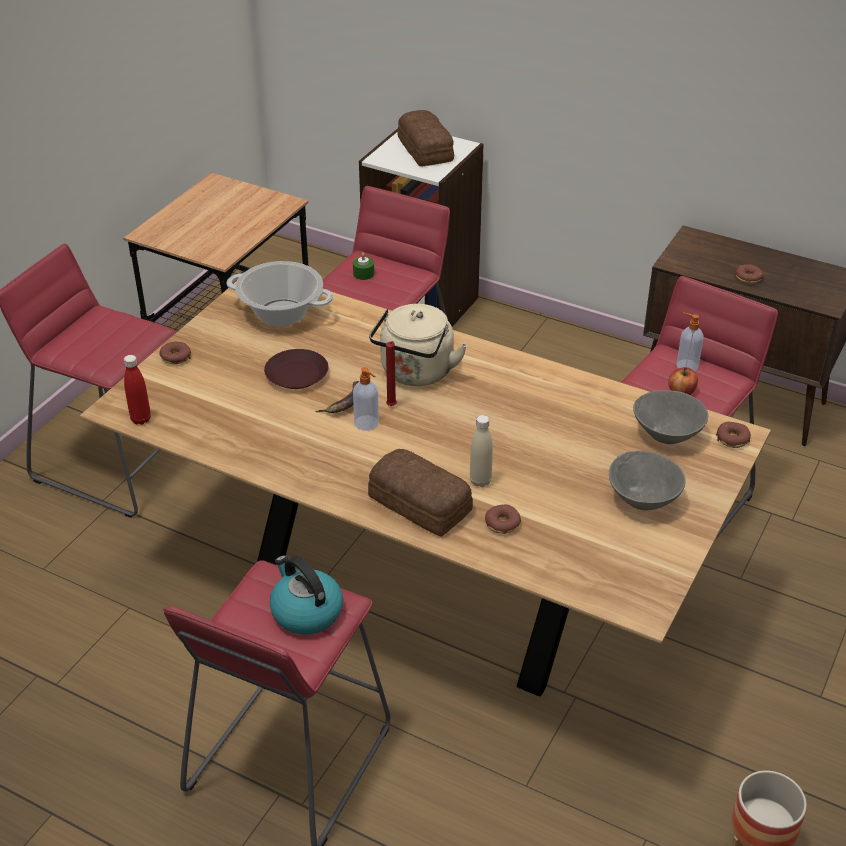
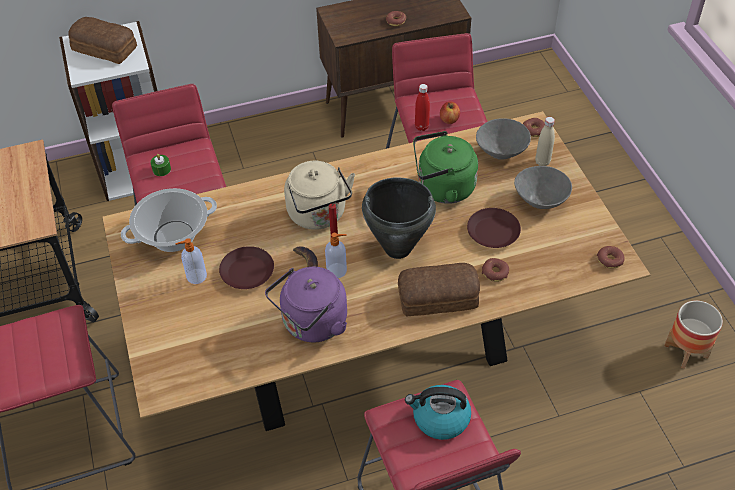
camera: 45 degrees left, 10 degrees up
red bottle [124,355,151,425] -> red bottle moved to [415,84,430,131]
donut [160,342,191,364] -> donut moved to [597,246,625,269]
beige bottle [470,415,493,487] -> beige bottle moved to [535,117,555,166]
soap dispenser [676,312,704,371] -> soap dispenser moved to [175,238,207,284]
none -> purple kettle [265,267,347,343]
none -> black cooking pot [362,177,436,259]
none -> green kettle [413,131,478,204]
none -> brown plate [467,208,521,248]

